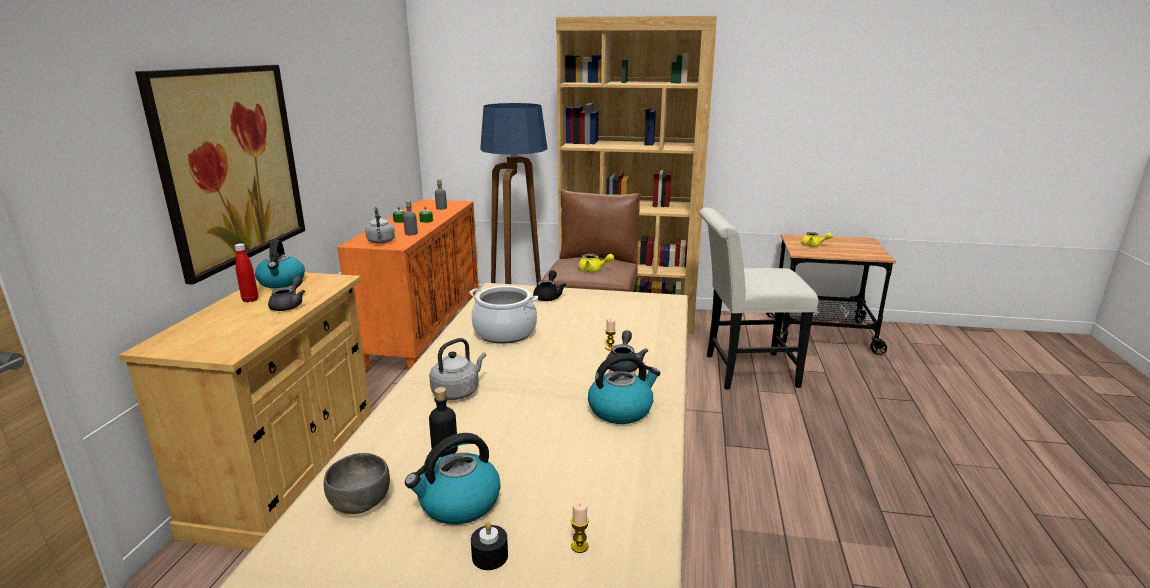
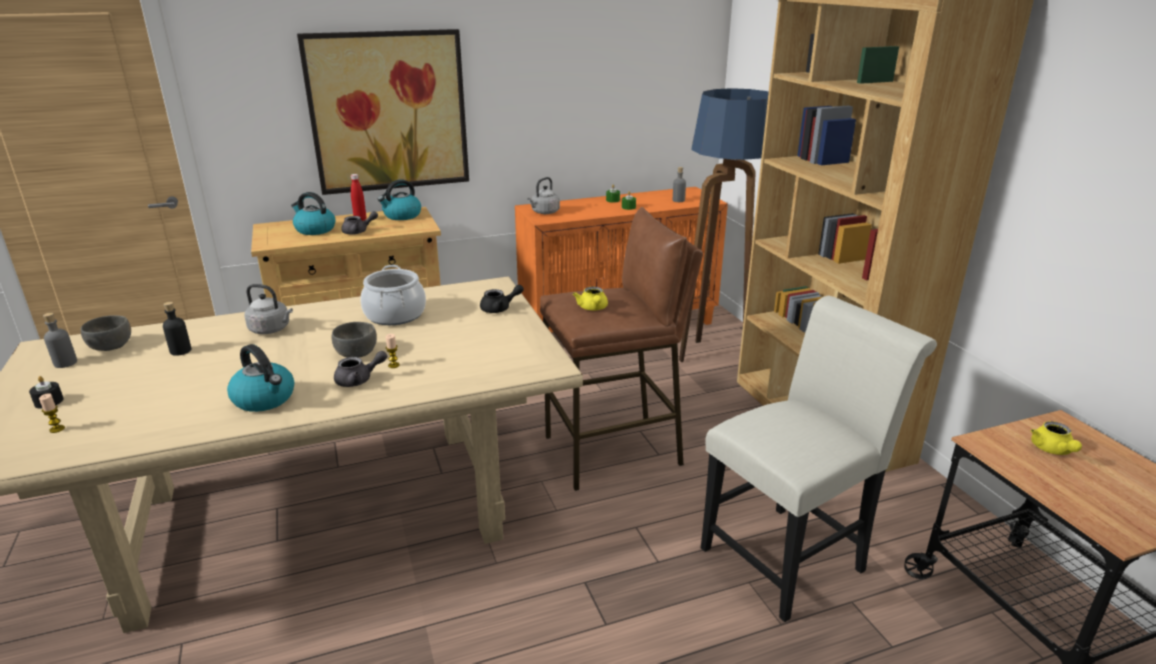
camera: 60 degrees right, 5 degrees up
grey bottle [403,200,418,235] -> grey bottle moved to [43,313,77,368]
kettle [405,433,501,525] -> kettle moved to [291,192,335,235]
white chair [699,208,819,390] -> white chair turned 90 degrees clockwise [701,296,937,622]
none -> grey bowl [331,322,377,358]

